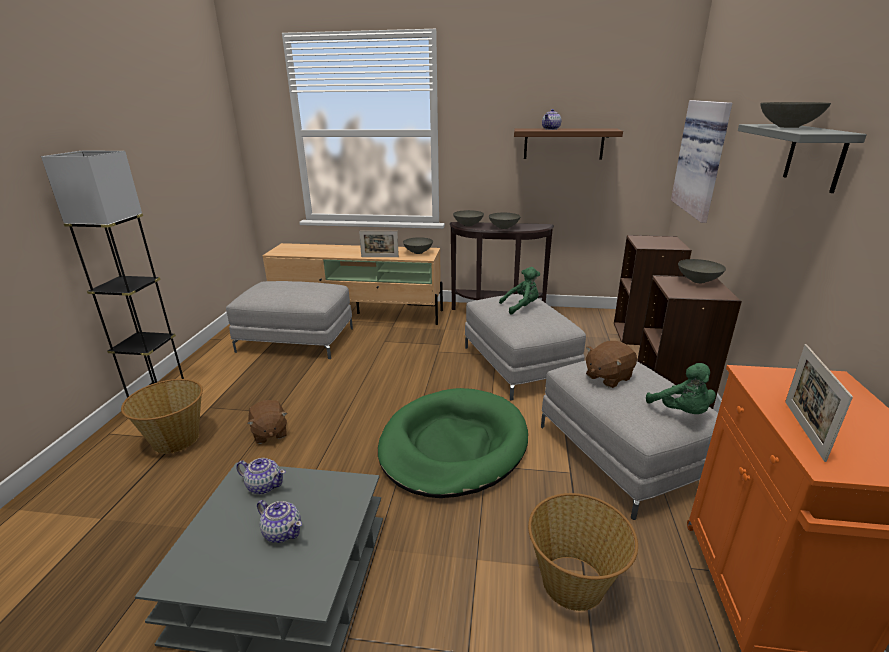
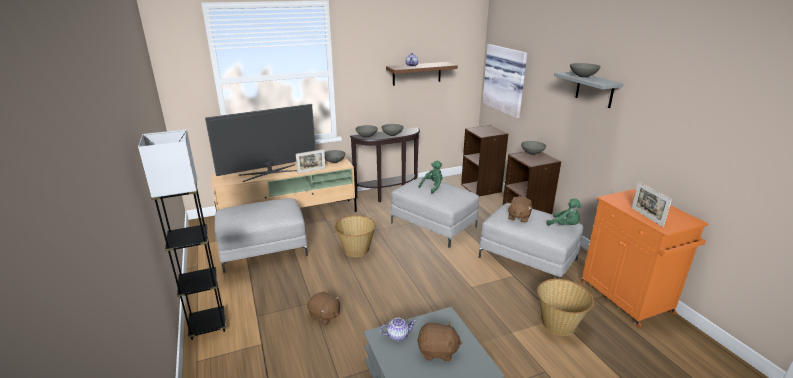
camera: 30 degrees left, 0 degrees up
basket [121,379,203,454] -> basket moved to [334,215,376,257]
teapot [257,500,302,543] -> brown plush toy [417,322,462,362]
green dog bed [378,388,528,498] -> none
none -> television [205,104,316,182]

